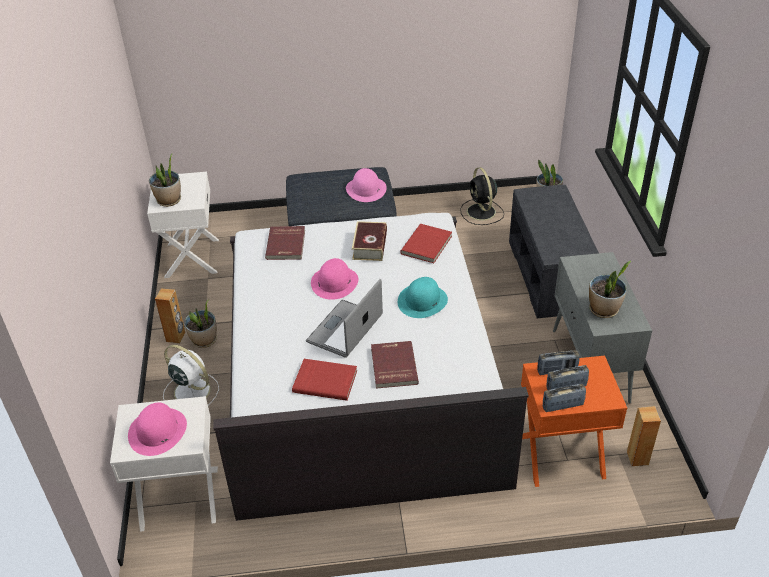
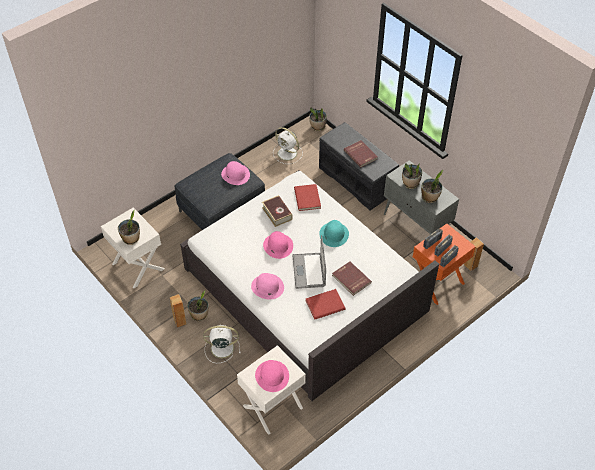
camera: 35 degrees left, 10 degrees up
red book [265,226,305,260] -> red book moved to [344,140,378,168]
black fan [460,167,504,225] -> white fan [273,127,303,164]
none -> pink hat [251,273,284,299]
none -> potted plant [402,163,422,189]

